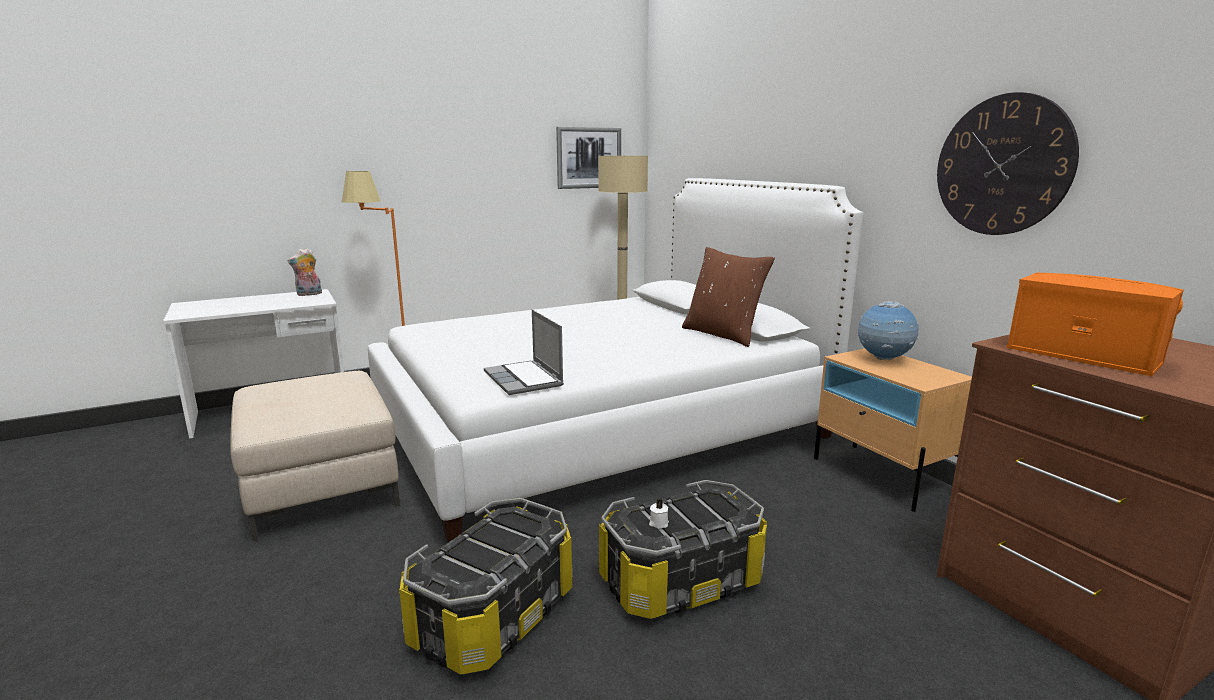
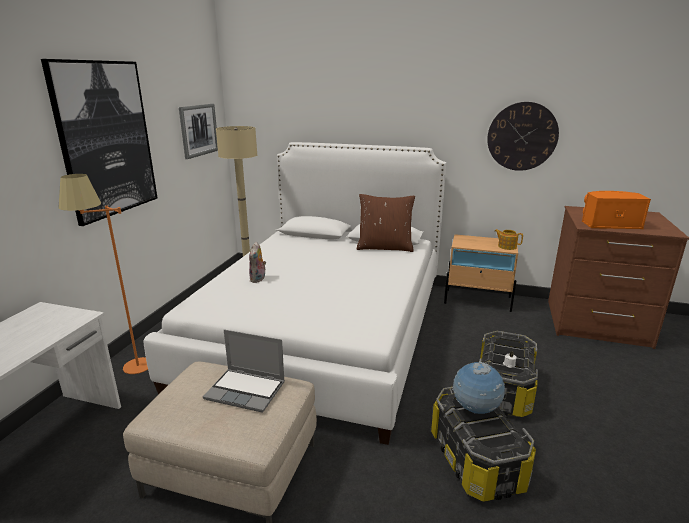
camera: 45 degrees left, 5 degrees up
plush toy [287,248,322,296] -> plush toy moved to [249,242,266,283]
laptop [484,310,564,395] -> laptop moved to [203,330,285,412]
globe [858,301,919,360] -> globe moved to [452,361,505,414]
none -> picture [41,59,157,226]
none -> teapot [495,229,523,250]

